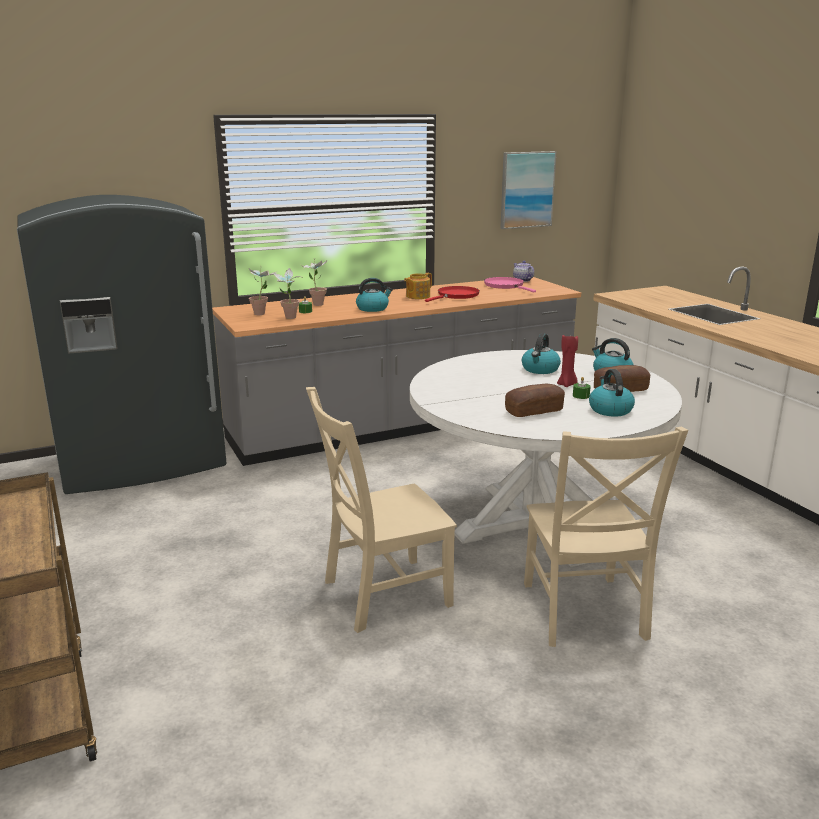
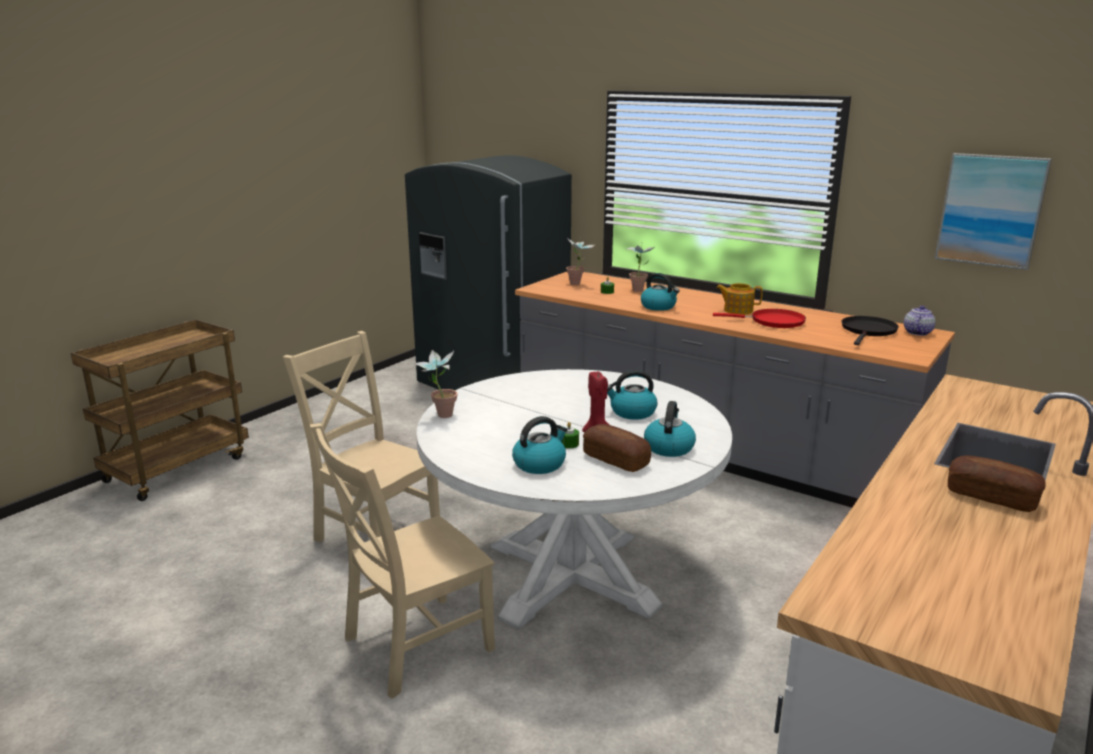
camera: 60 degrees right, 0 degrees up
potted plant [273,268,301,319] -> potted plant moved to [413,350,458,418]
pink frying pan [484,277,536,293] -> black frying pan [842,316,899,345]
bread [505,384,565,417] -> bread moved to [948,456,1046,512]

